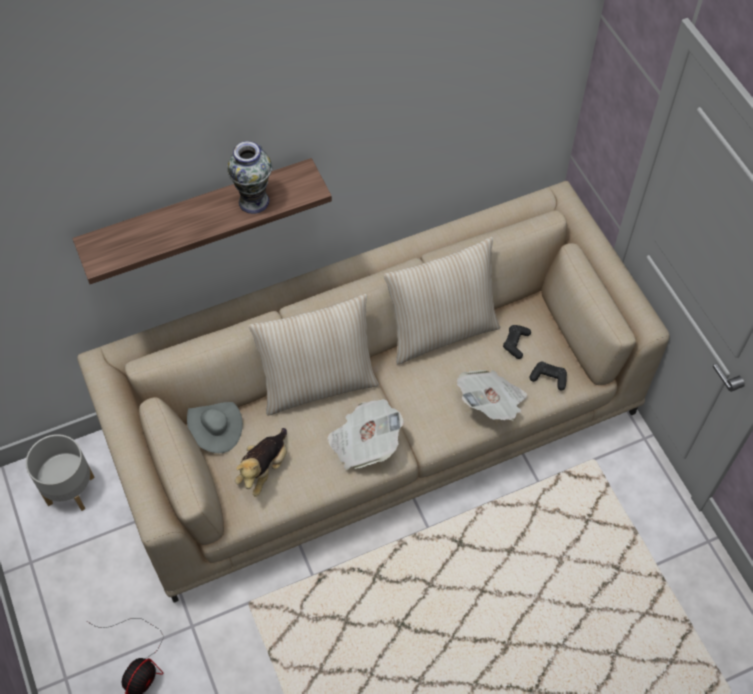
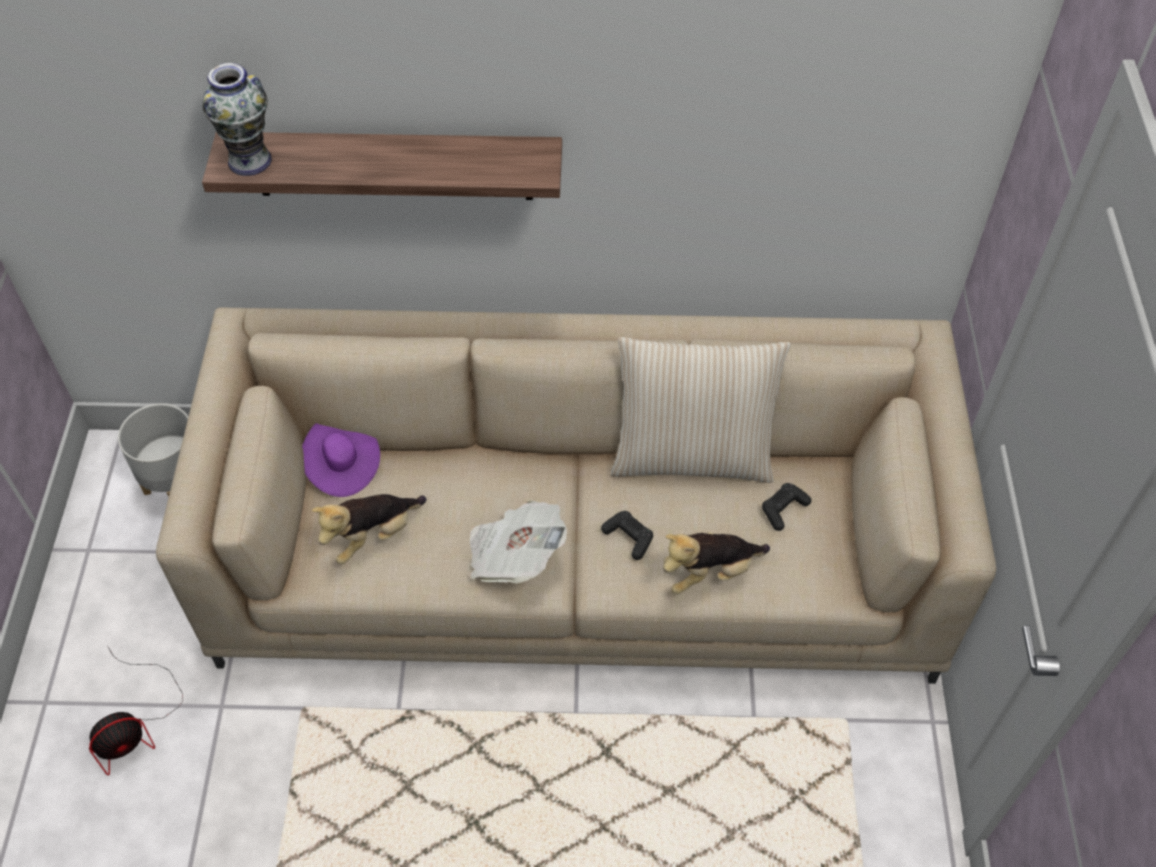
camera: 25 degrees right, 5 degrees down
grey hat [187,402,243,453] -> purple hat [302,423,380,497]
vase [227,141,272,214] -> vase moved to [203,63,272,176]
beige pillow [249,294,379,416] -> none
newspaper [457,370,528,420] -> plush toy [663,532,770,594]
black game controller [530,361,567,391] -> black game controller moved to [601,511,653,560]

